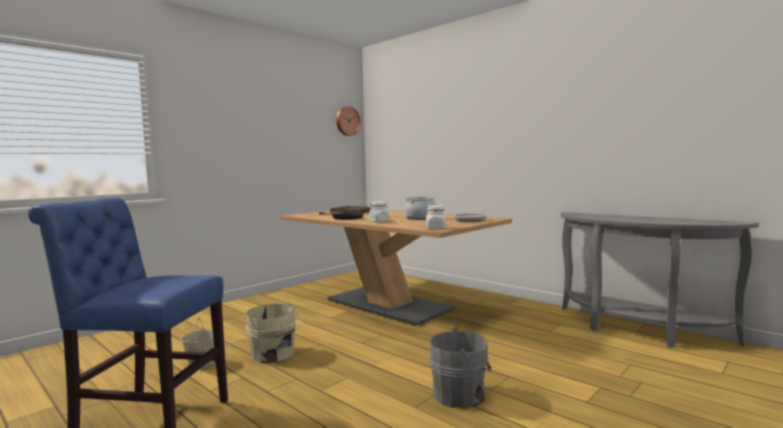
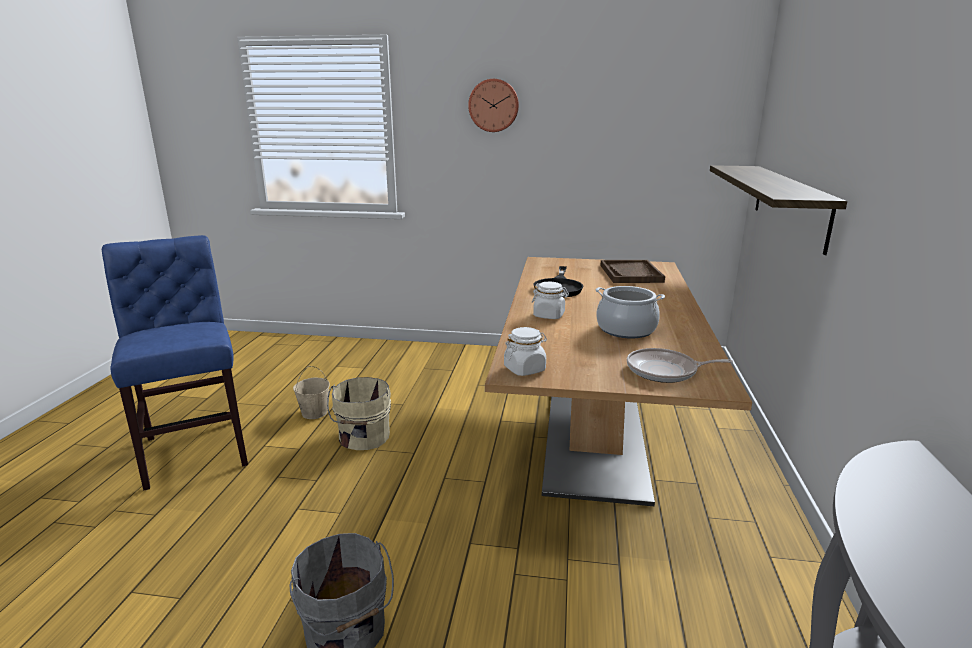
camera: 55 degrees right, 15 degrees up
wall clock [336,106,361,136] -> wall clock moved to [468,79,519,132]
none -> shelf [710,165,847,255]

